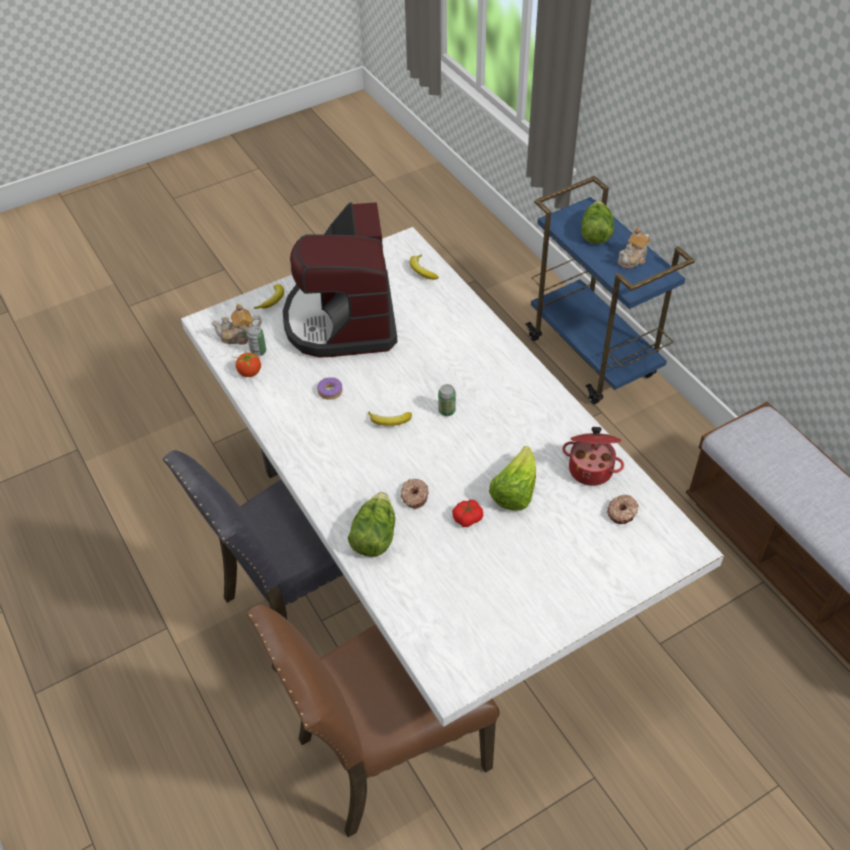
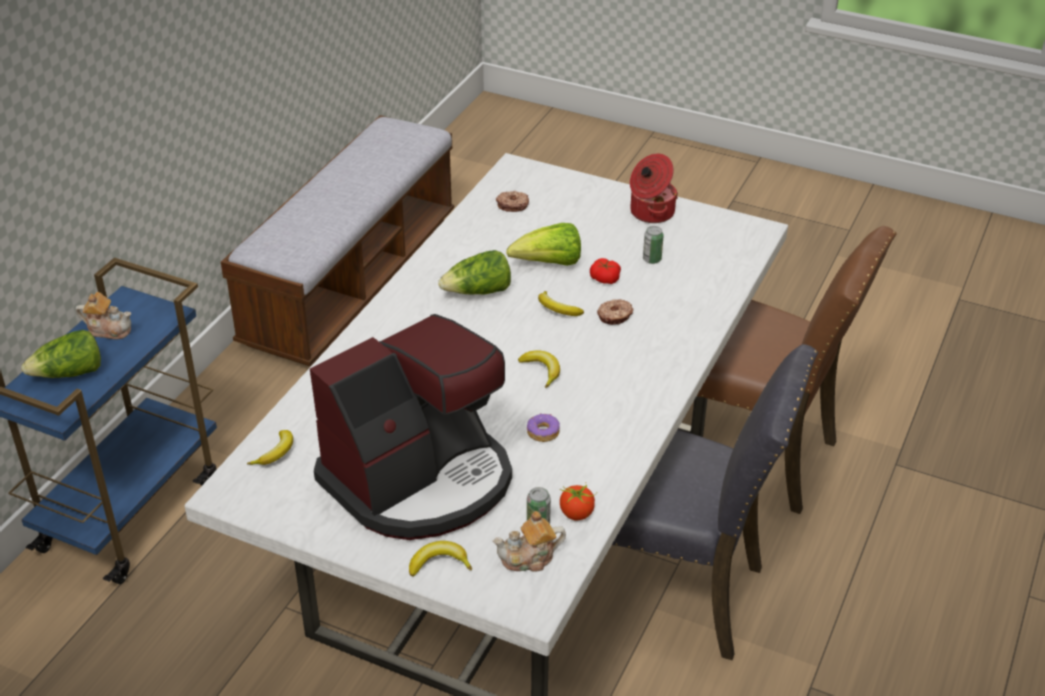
camera: 125 degrees left, 10 degrees down
teapot [211,304,262,345] -> teapot turned 120 degrees clockwise [493,511,566,572]
lettuce [348,492,395,557] -> lettuce moved to [438,250,511,294]
can [438,384,456,416] -> can moved to [643,226,664,264]
cooking pot [562,427,624,486] -> cooking pot moved to [630,153,678,223]
none -> banana [538,291,584,316]

